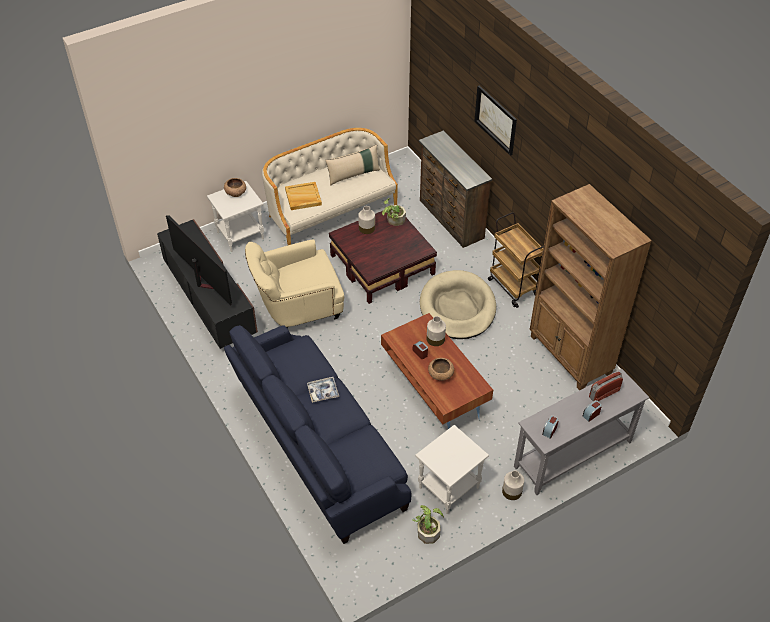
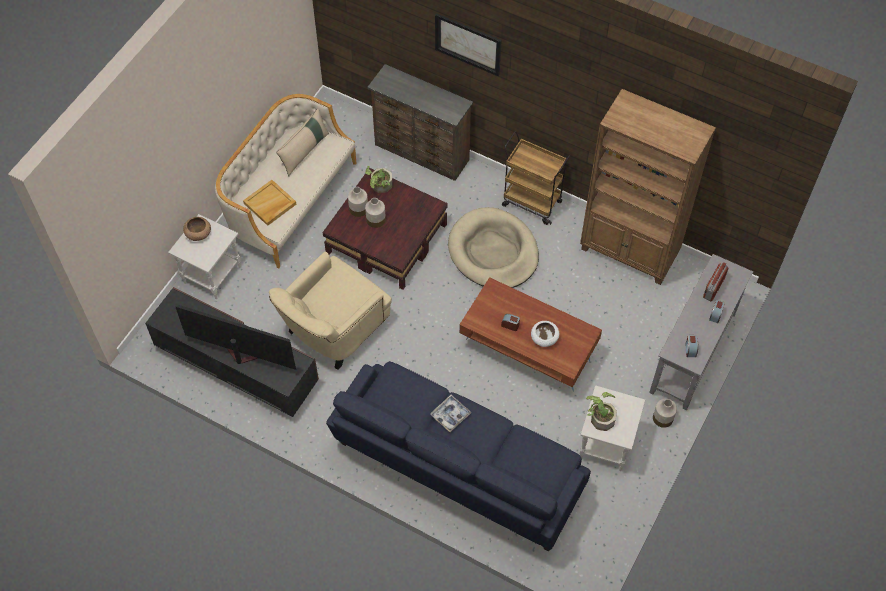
camera: 30 degrees left, 10 degrees up
potted plant [412,505,444,544] -> potted plant moved to [586,392,617,431]
beige vase [427,316,446,346] -> beige vase moved to [365,198,386,228]
brown bowl [428,358,454,381] -> white bowl [531,321,559,347]

